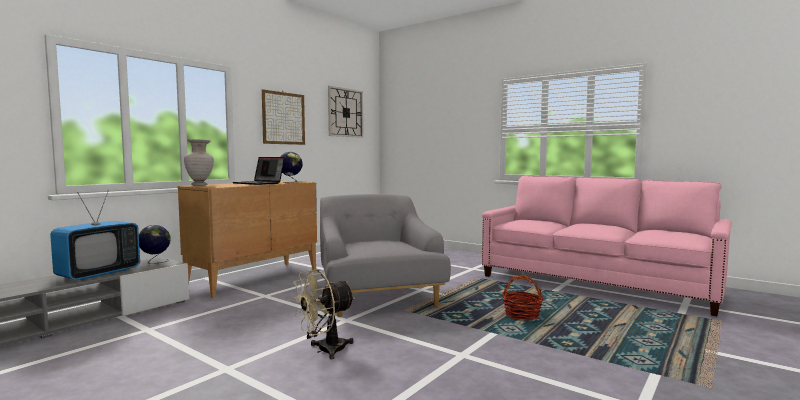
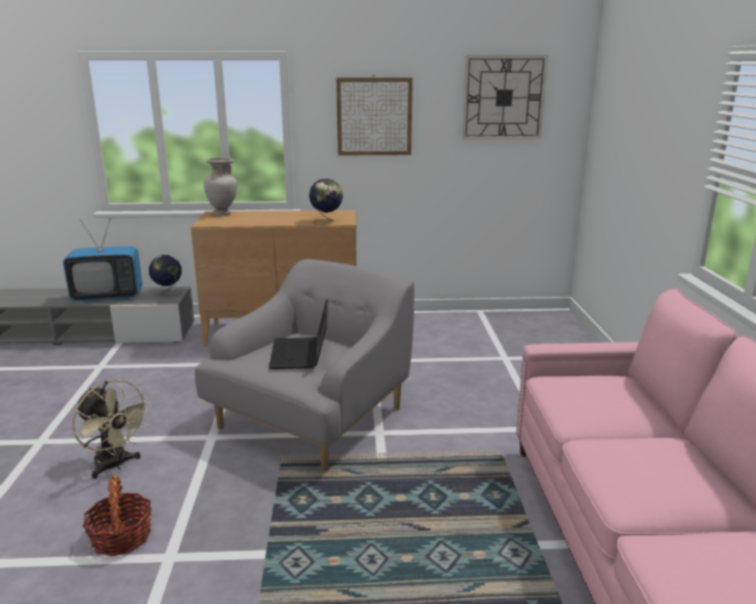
camera: 50 degrees right, 15 degrees up
laptop [233,157,285,185] -> laptop moved to [269,299,328,369]
beige fan [292,269,355,359] -> beige fan turned 150 degrees counterclockwise [72,380,151,479]
basket [502,275,543,320] -> basket moved to [83,475,152,557]

